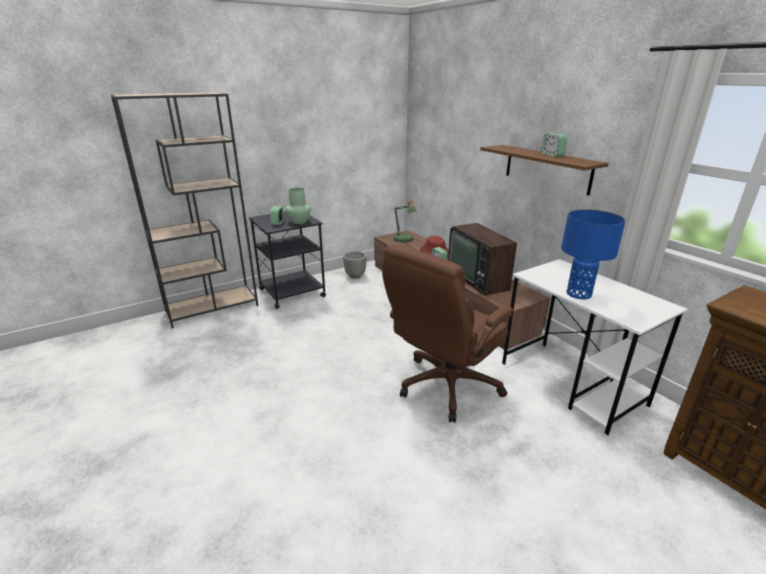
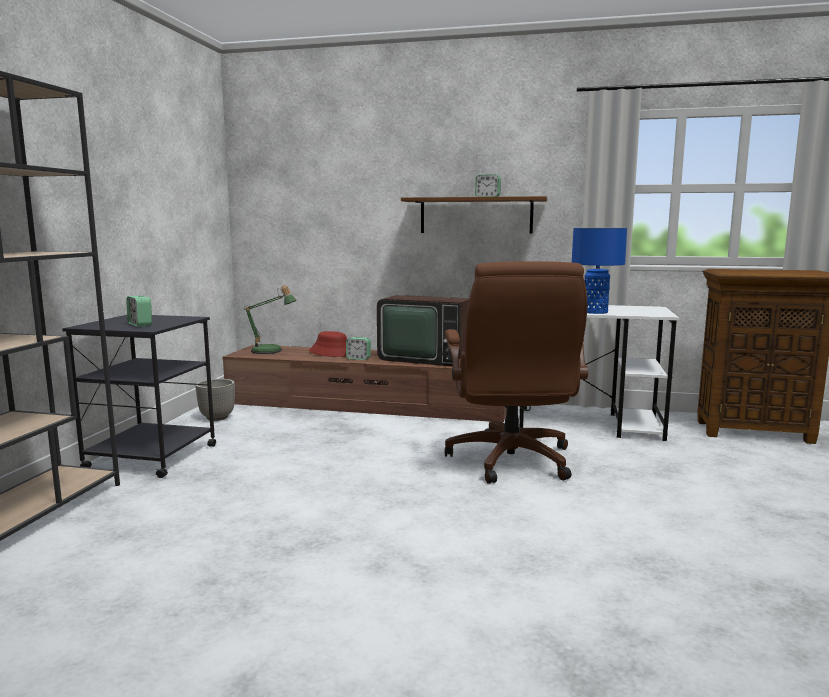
camera: 45 degrees left, 15 degrees down
green vase [285,188,311,224] -> none

